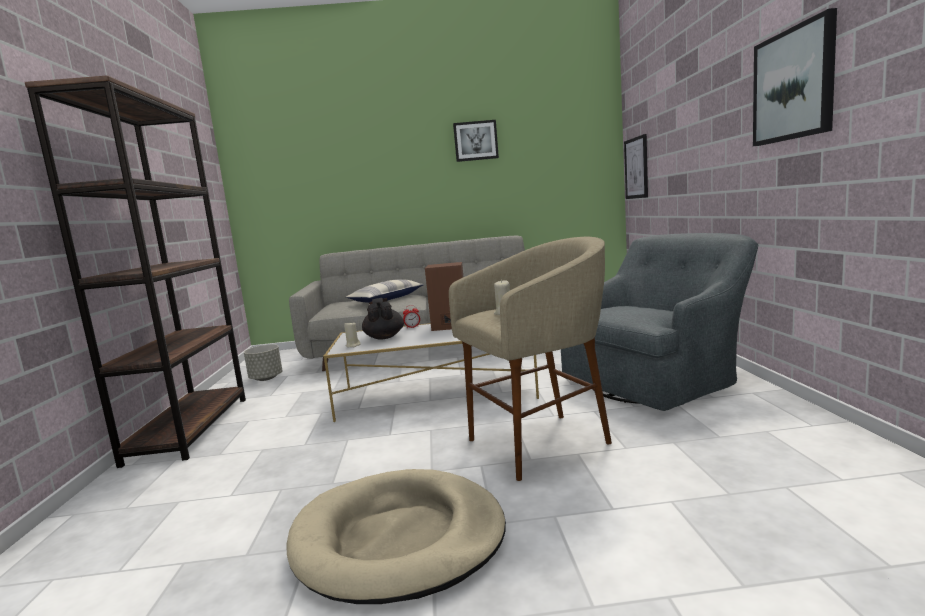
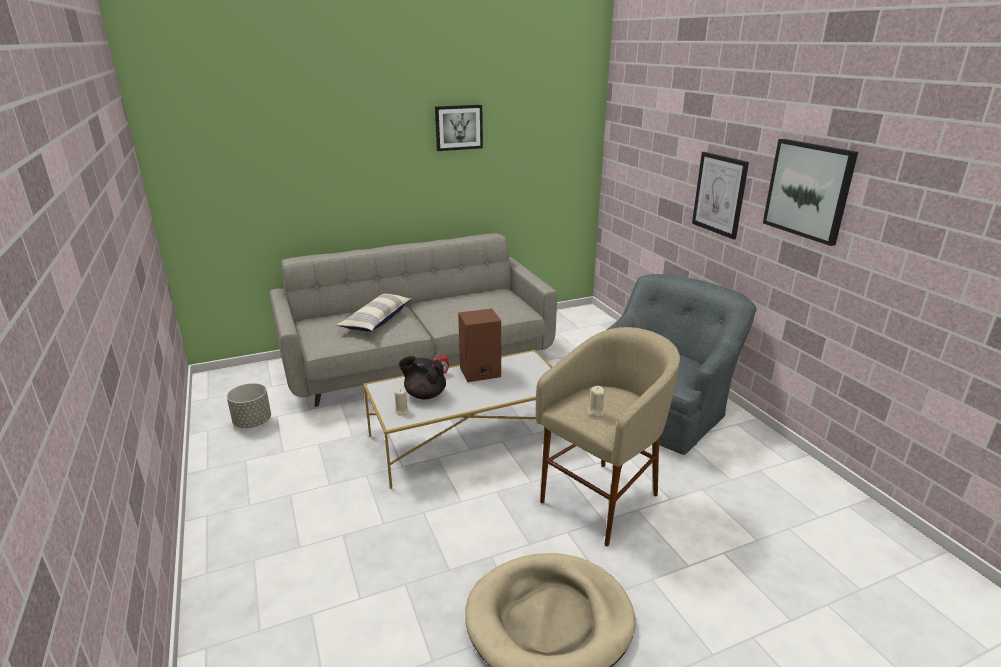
camera: 20 degrees left, 15 degrees up
brown bookcase [25,75,246,468] -> none
black teapot [362,298,404,340] -> black teapot turned 45 degrees counterclockwise [399,356,446,400]
picture [624,134,648,199] -> picture moved to [692,152,749,240]

